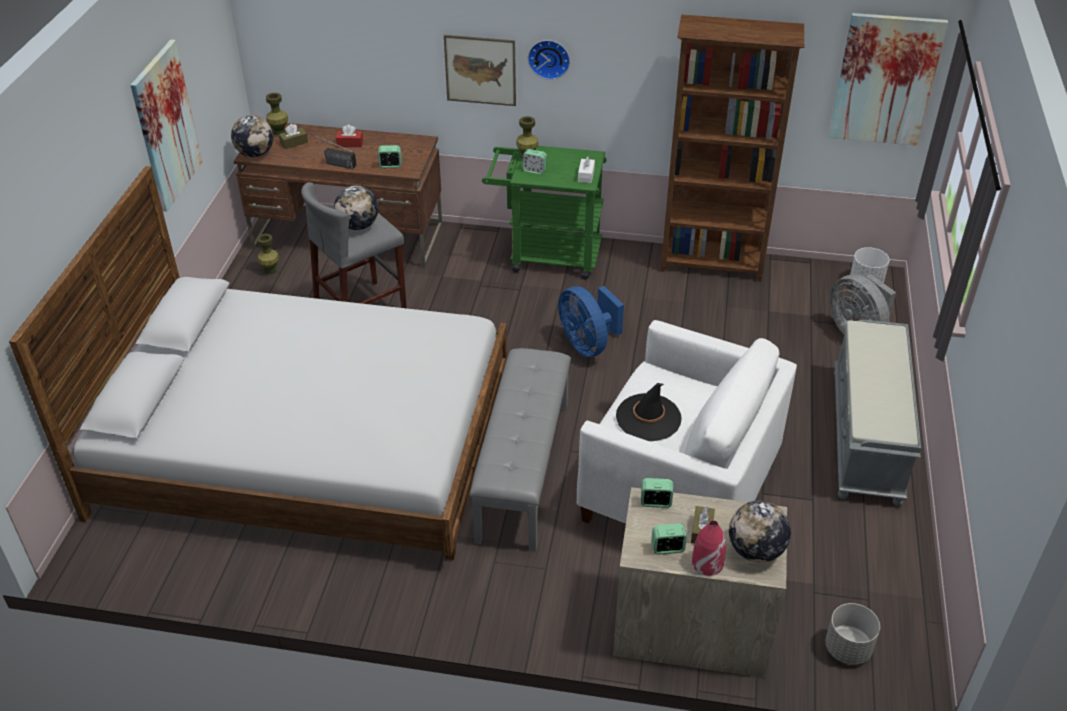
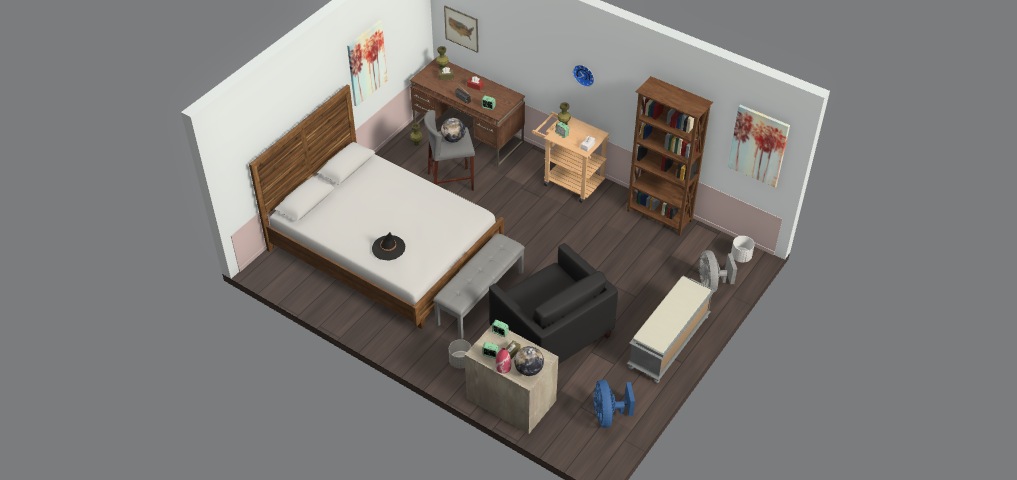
camera: 25 degrees right, 5 degrees up
globe [231,115,273,157] -> none
picture [444,35,516,106] -> picture moved to [444,6,479,53]
green cart [482,146,607,280] -> beige cart [532,112,610,203]
blue fan [558,286,624,357] -> blue fan moved to [593,380,635,428]
white armchair [577,320,797,524] -> black armchair [489,243,618,365]
black hat [616,383,682,441] -> black hat moved to [372,232,405,260]
grey planter [825,603,880,665] -> grey planter moved to [449,339,471,369]

